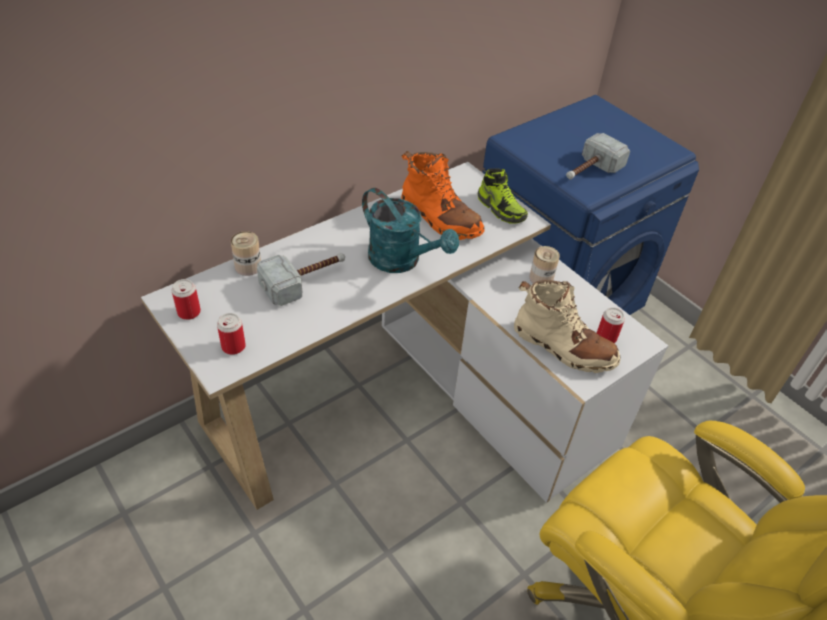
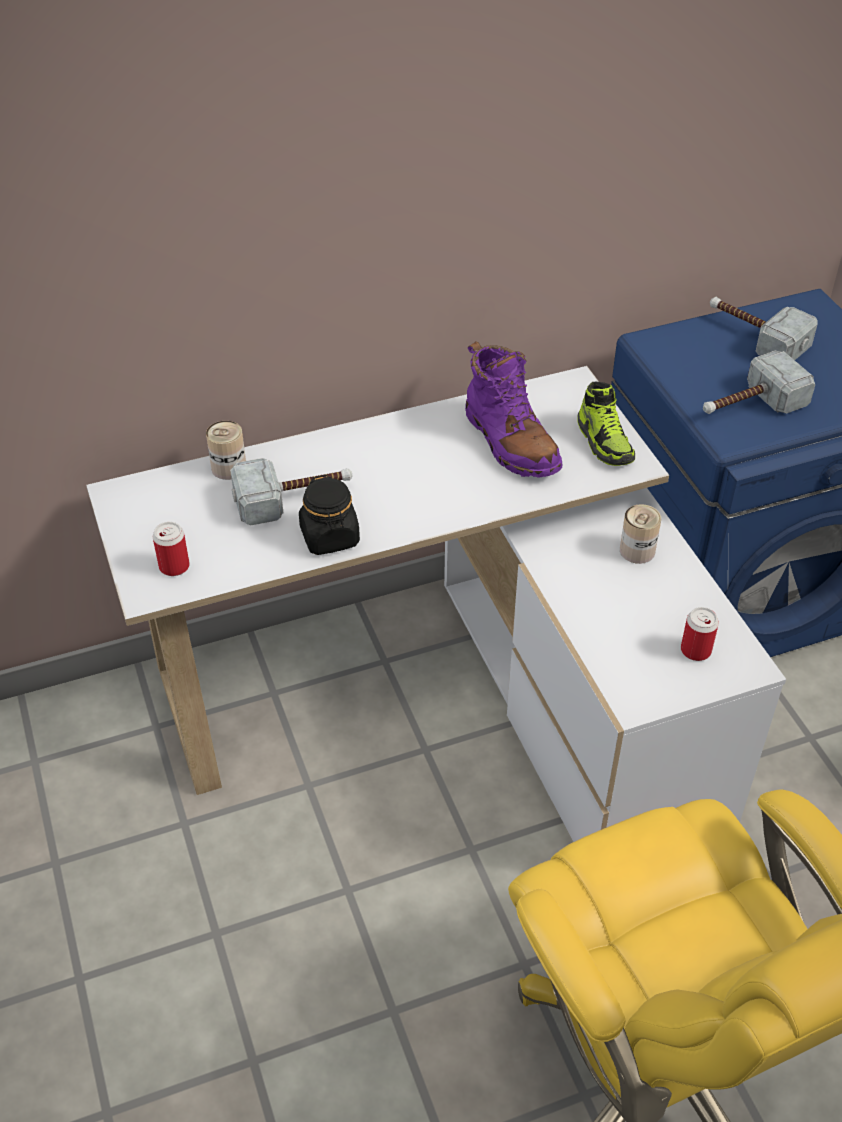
camera: 20 degrees right, 0 degrees up
can [172,279,201,320] -> none
turquoise watering can [362,188,459,273] -> none
orange boot [401,151,485,240] -> purple boot [465,341,563,478]
beige boot [514,280,620,373] -> none
none -> black jar [299,475,360,555]
none -> hammer [710,297,818,360]

